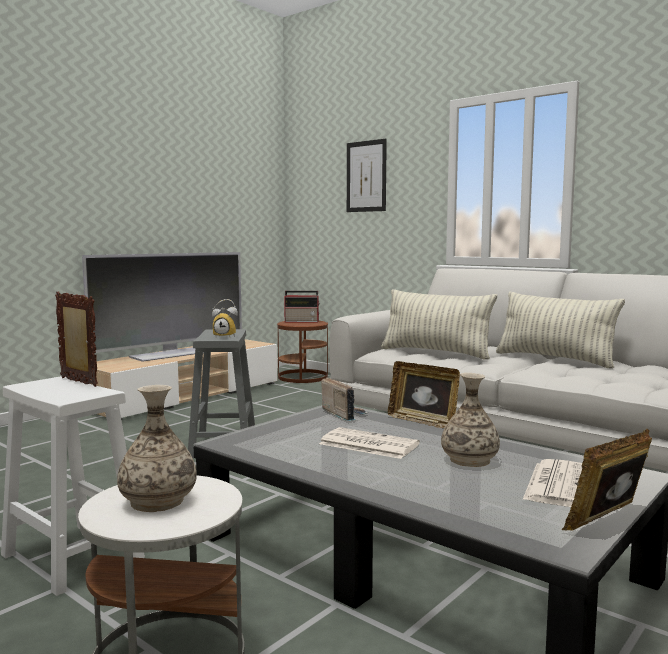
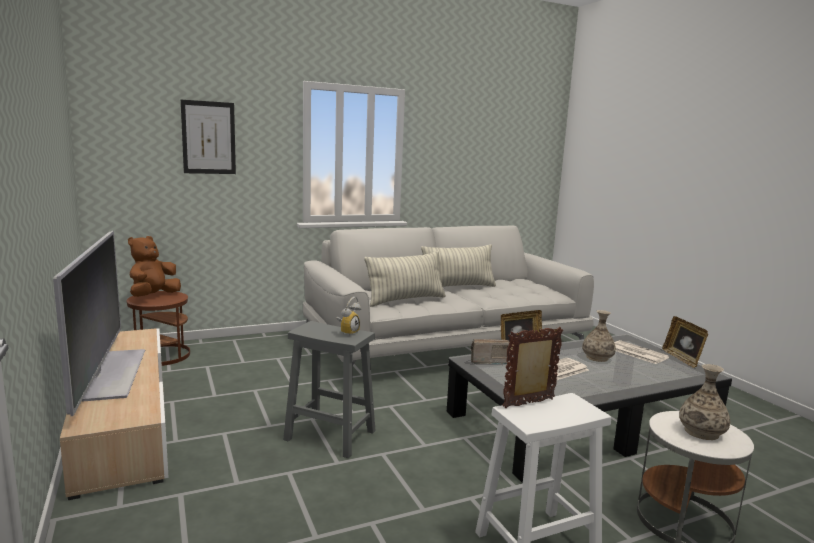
camera: 65 degrees left, 5 degrees up
radio [284,291,320,323] -> brown plush toy [128,236,181,297]

